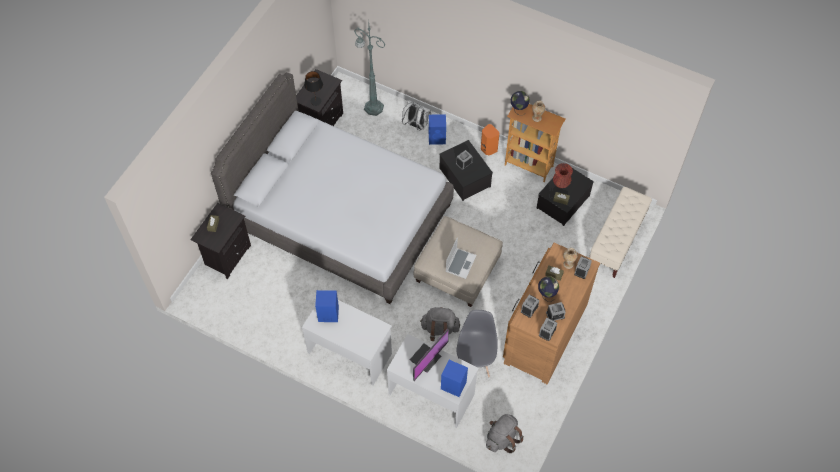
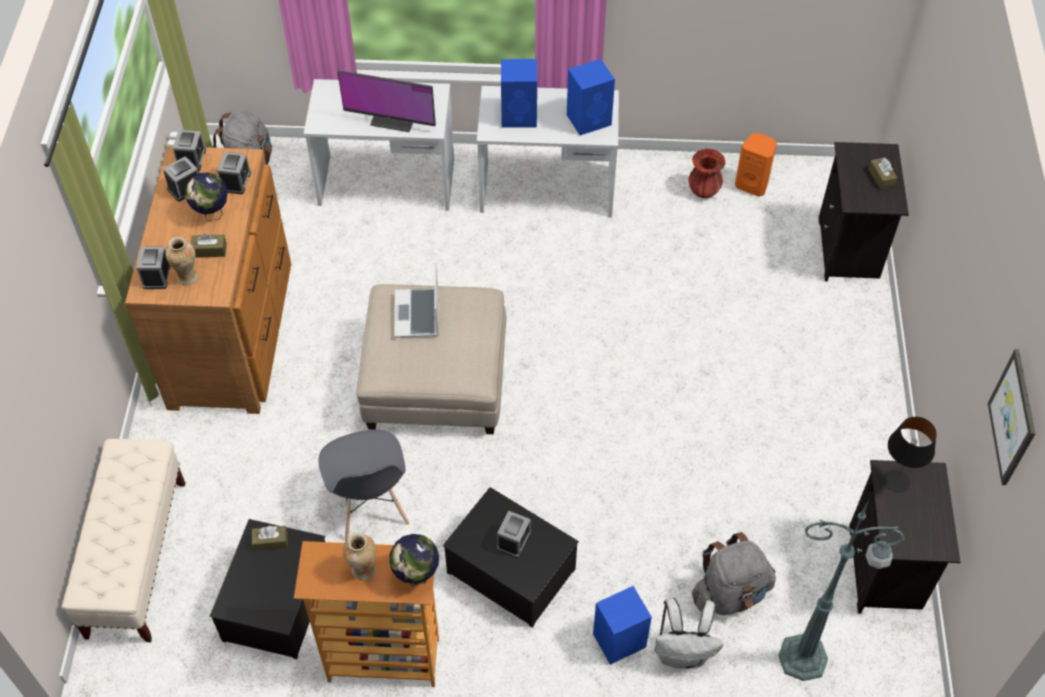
camera: 155 degrees right, 5 degrees down
grey bed [211,72,454,304] -> none
monitor [410,329,449,381] -> monitor turned 90 degrees counterclockwise [338,70,436,132]
grey backpack [420,307,460,341] -> grey backpack moved to [692,532,776,615]
blue speaker [441,360,468,397] -> blue speaker moved to [501,59,537,128]
grey chair [456,310,498,377] -> grey chair moved to [319,430,409,541]
orange speaker [481,124,500,156] -> orange speaker moved to [735,133,777,197]
red vase [553,163,573,188] -> red vase moved to [688,149,726,198]
none -> picture [988,349,1035,485]

